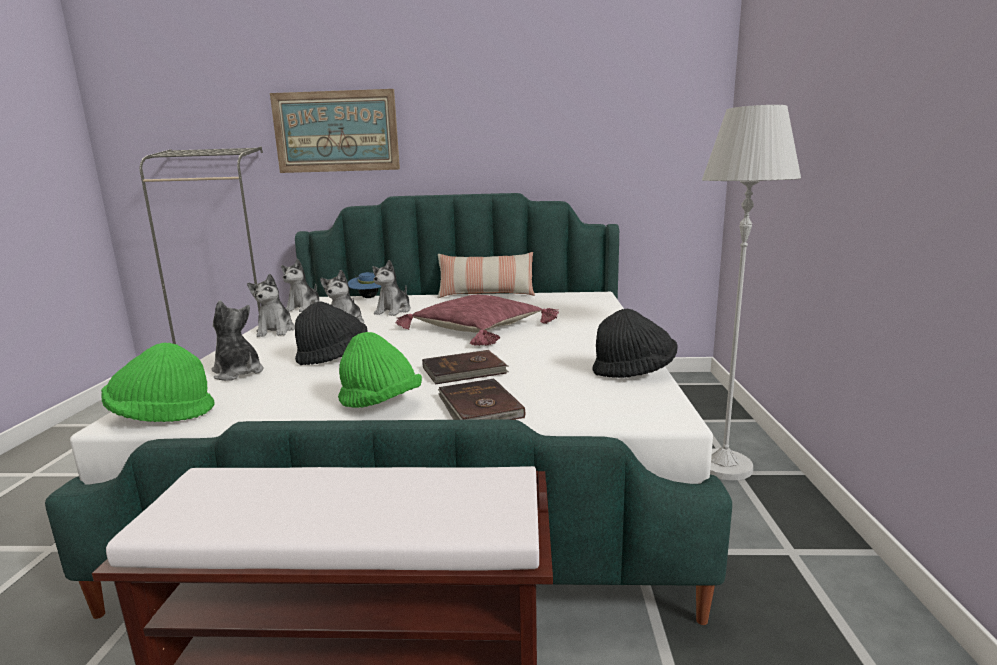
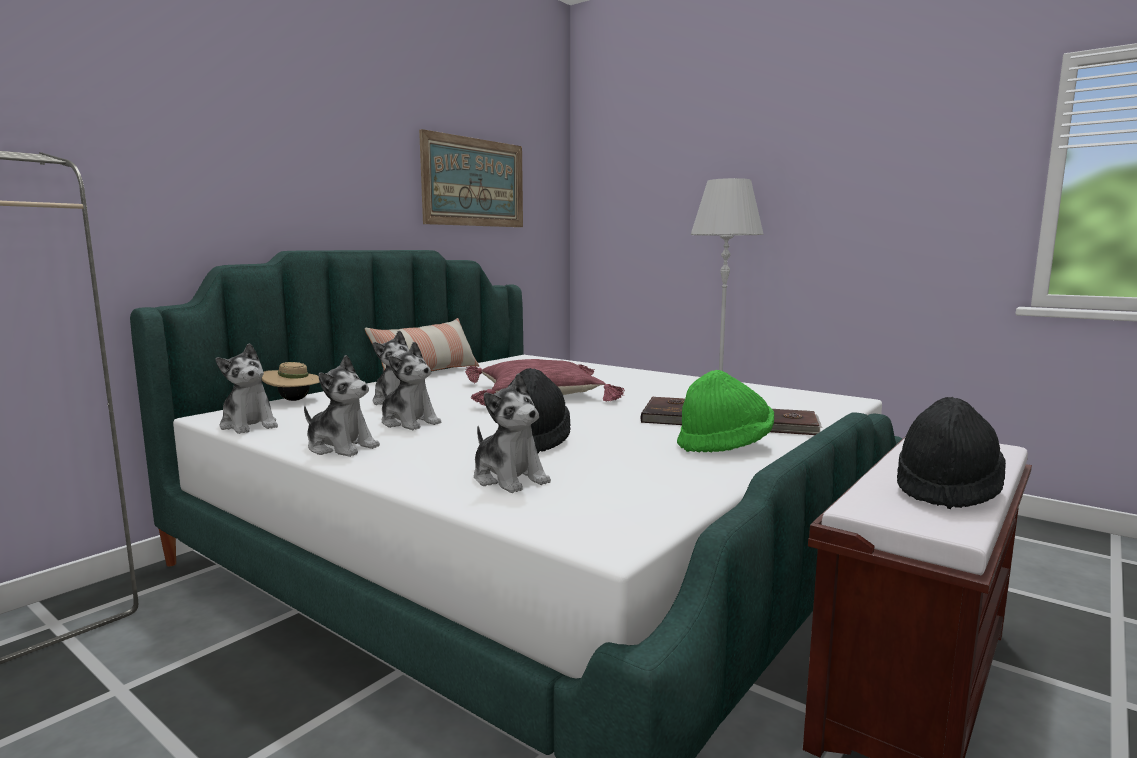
camera: 55 degrees left, 5 degrees down
green hat [101,343,215,422] -> none
plush toy [211,300,264,381] -> plush toy turned 120 degrees counterclockwise [474,373,551,493]
picture [270,89,400,173] -> picture moved to [419,129,523,227]
blue hat [348,272,381,298] -> beige hat [262,362,320,401]
black hat [592,308,678,378] -> black hat moved to [897,397,1006,509]

